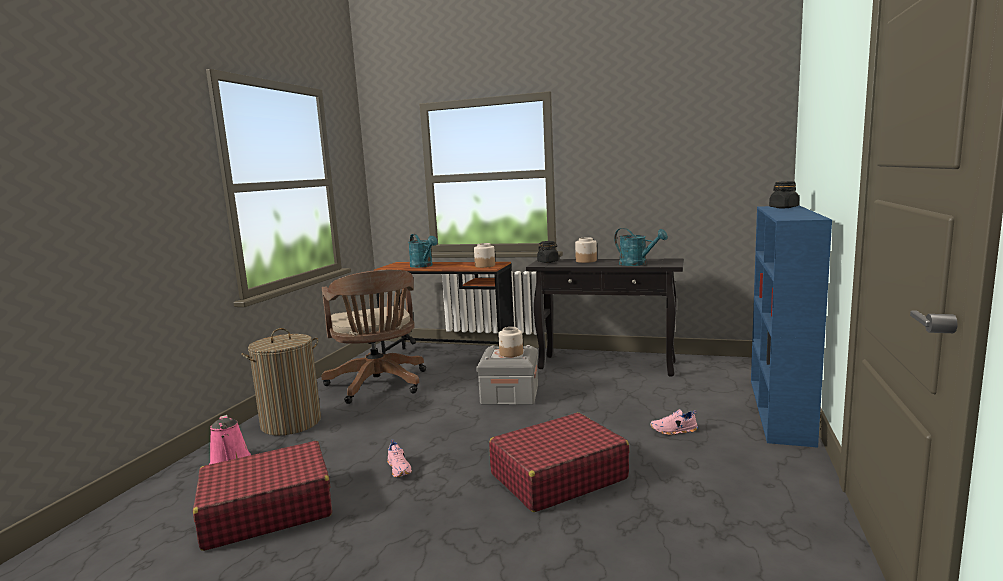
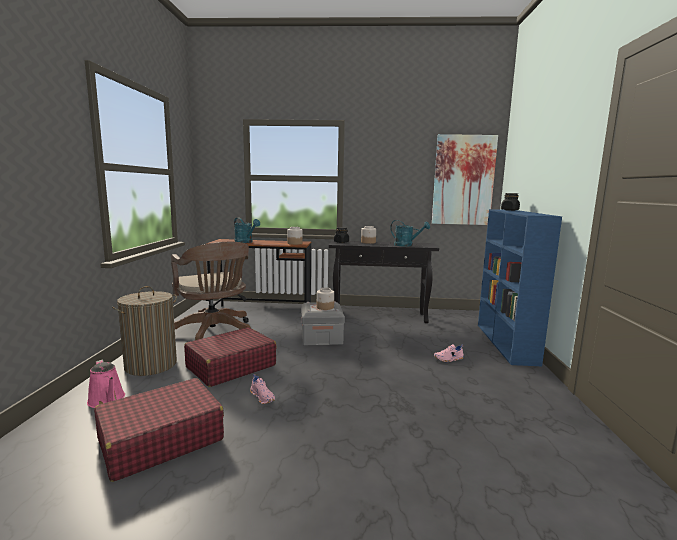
camera: 15 degrees left, 0 degrees up
red suitcase [489,413,630,512] -> red suitcase moved to [184,327,277,387]
none -> picture [432,134,498,225]

